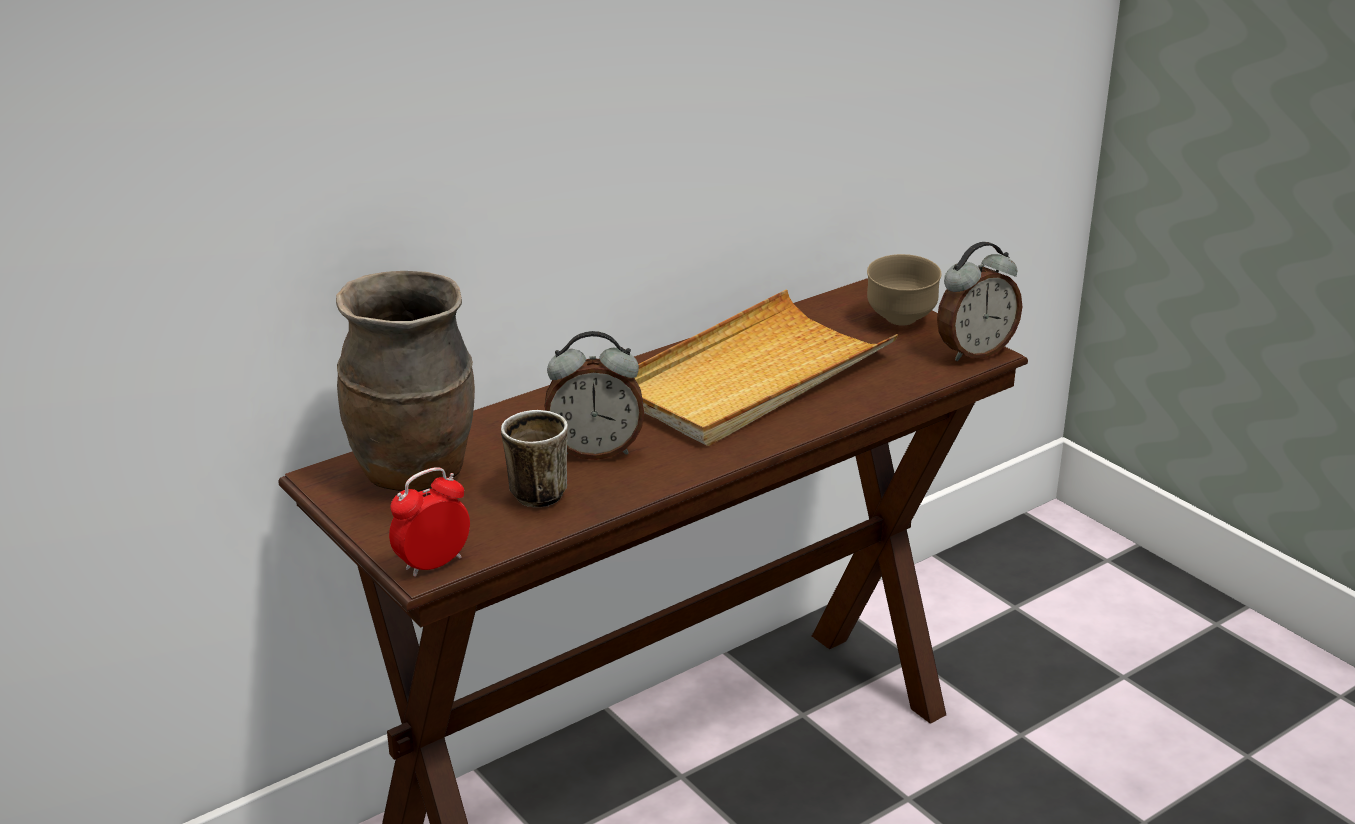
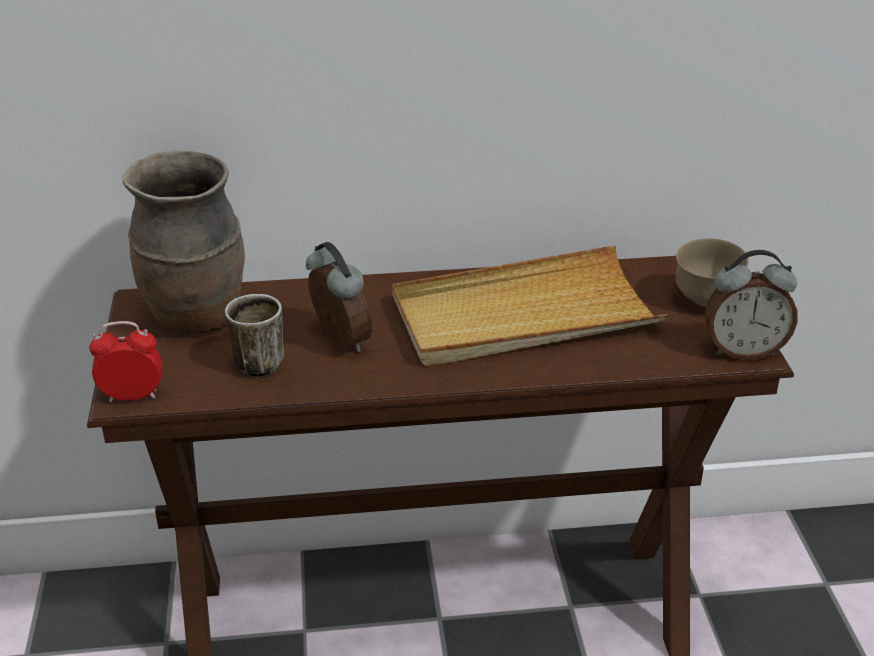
camera: 30 degrees right, 5 degrees up
alarm clock [545,331,644,460] -> alarm clock turned 150 degrees counterclockwise [306,242,372,352]

